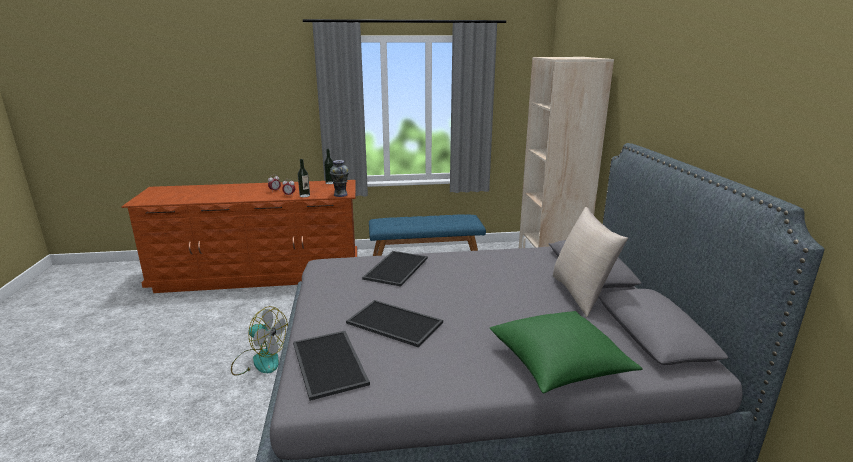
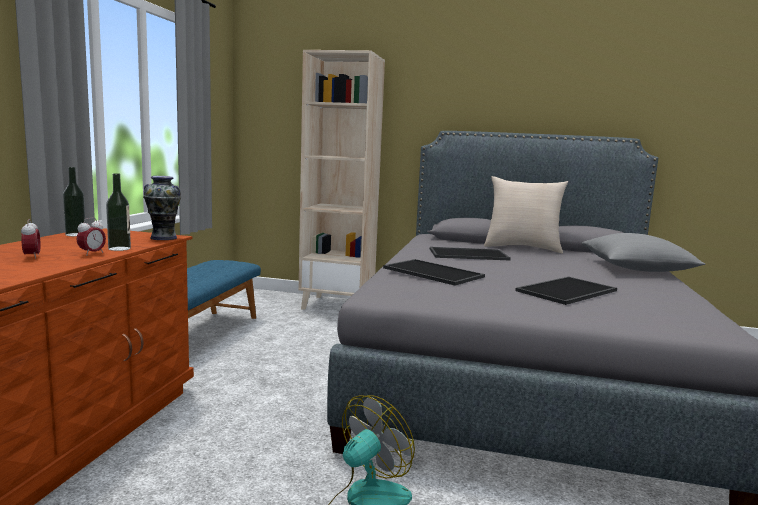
camera: 70 degrees left, 10 degrees down
tray [293,331,370,401] -> tray moved to [430,247,511,260]
green pillow [490,311,643,393] -> grey pillow [582,233,705,272]

